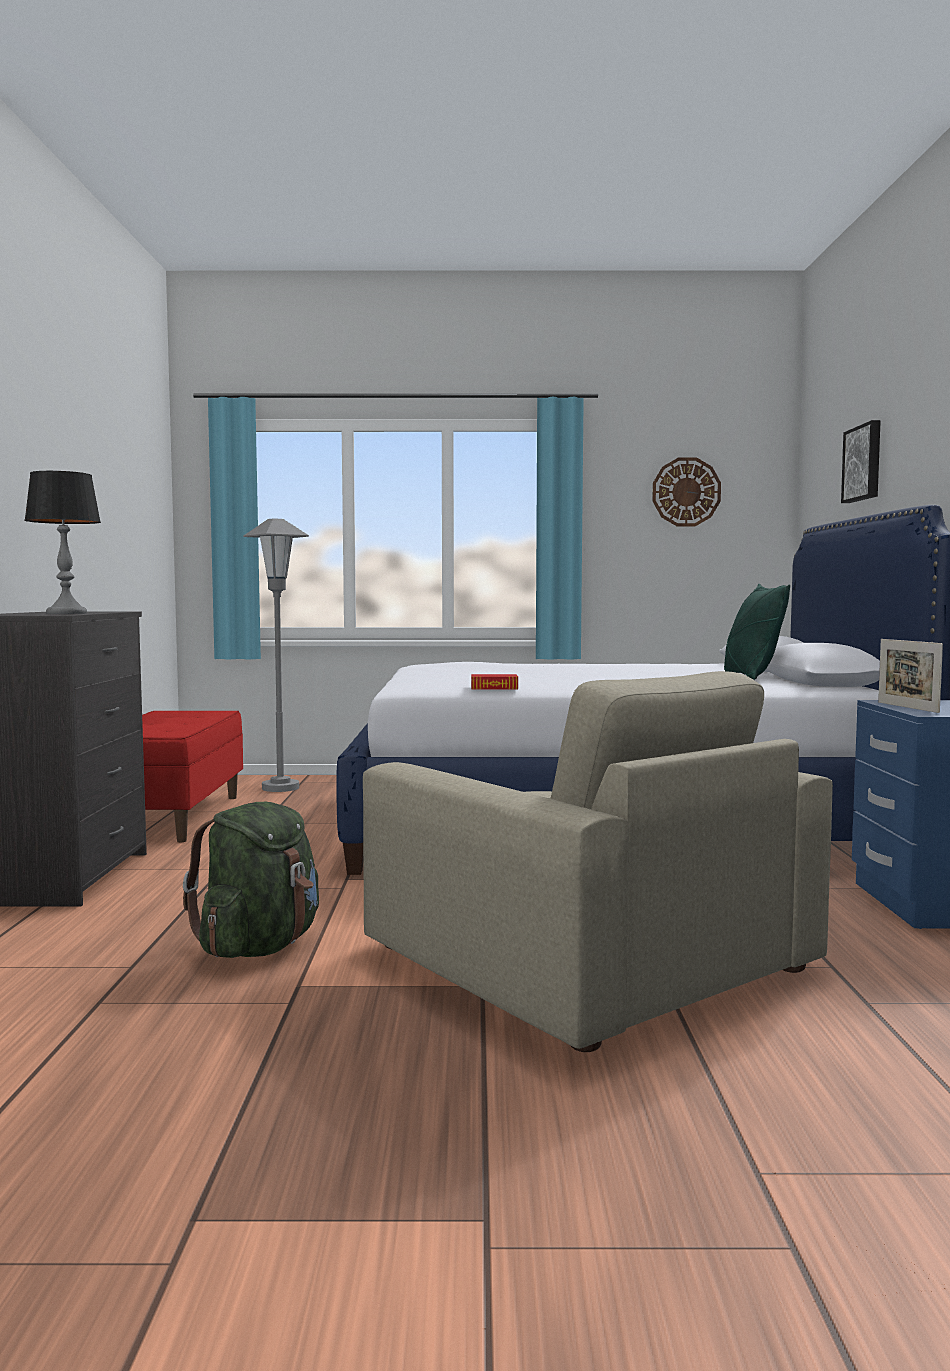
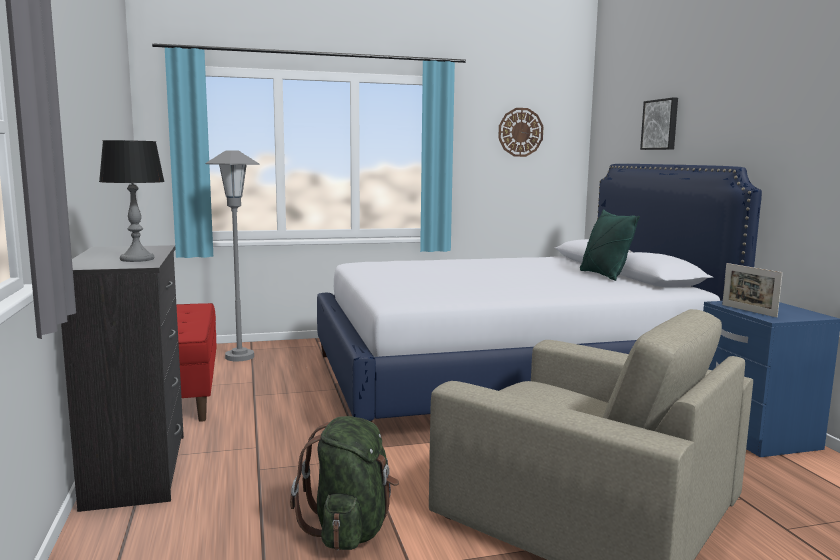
camera: 15 degrees left, 5 degrees up
book [471,674,518,690] -> none

